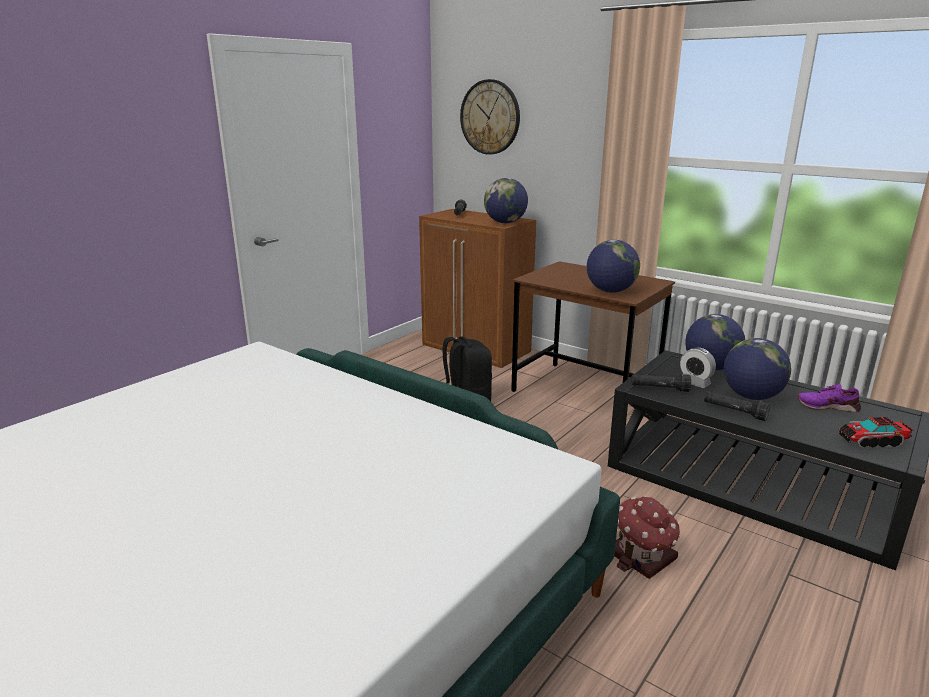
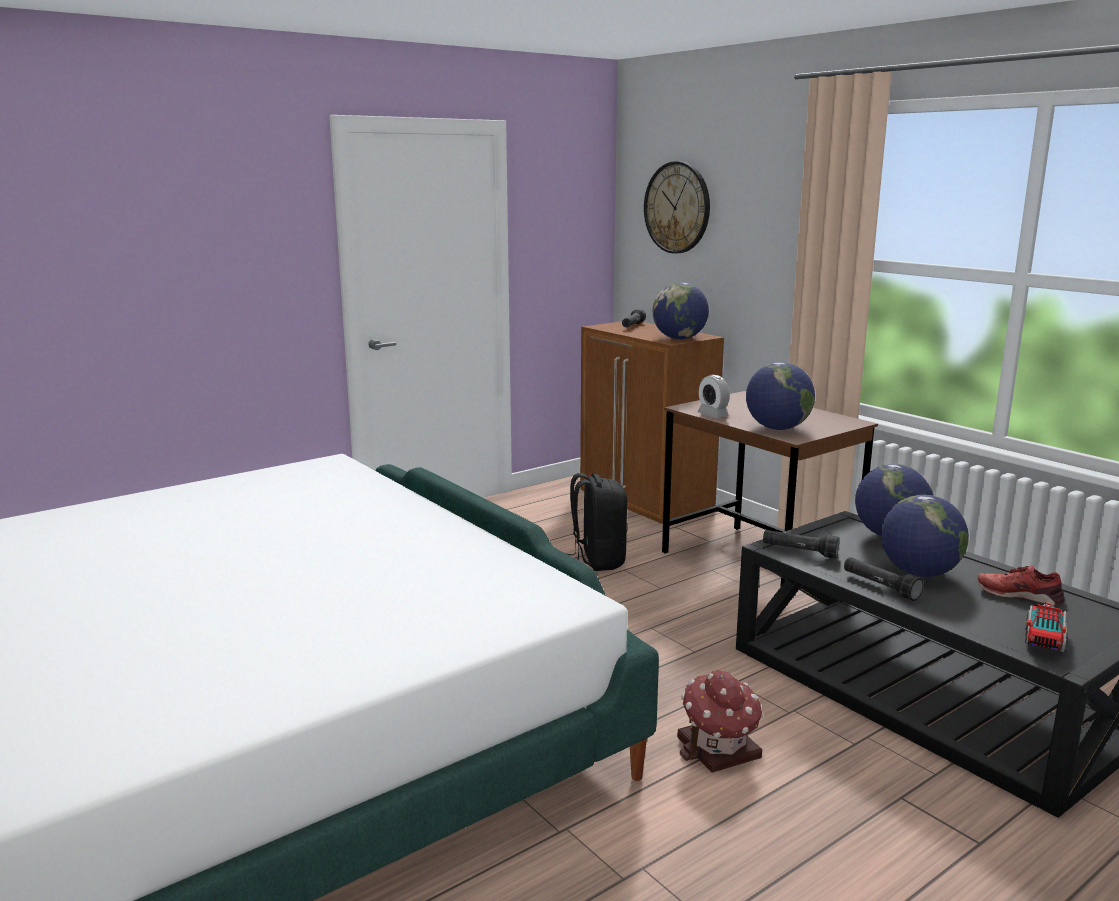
camera: 15 degrees right, 5 degrees down
alarm clock [680,347,716,388] -> alarm clock moved to [697,375,730,418]
purple shoe [797,384,861,412] -> red shoe [977,565,1064,605]
toy truck [839,416,914,448] -> toy truck turned 105 degrees clockwise [1025,602,1068,652]

